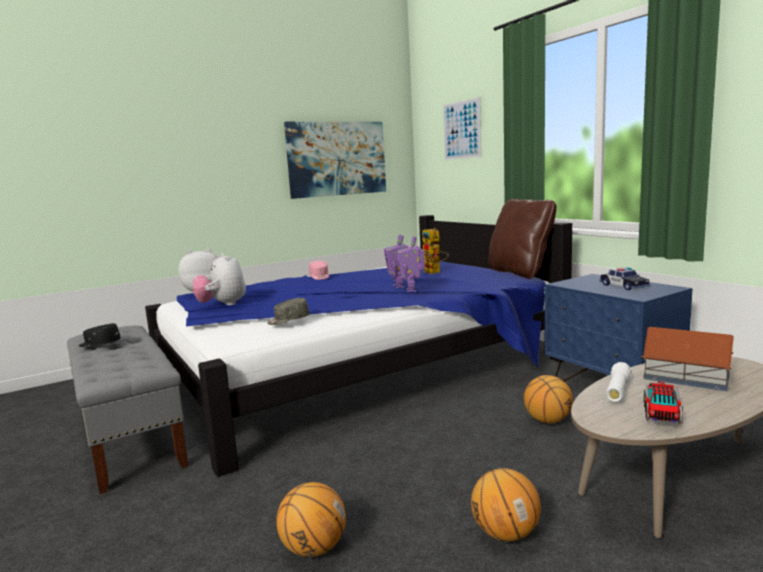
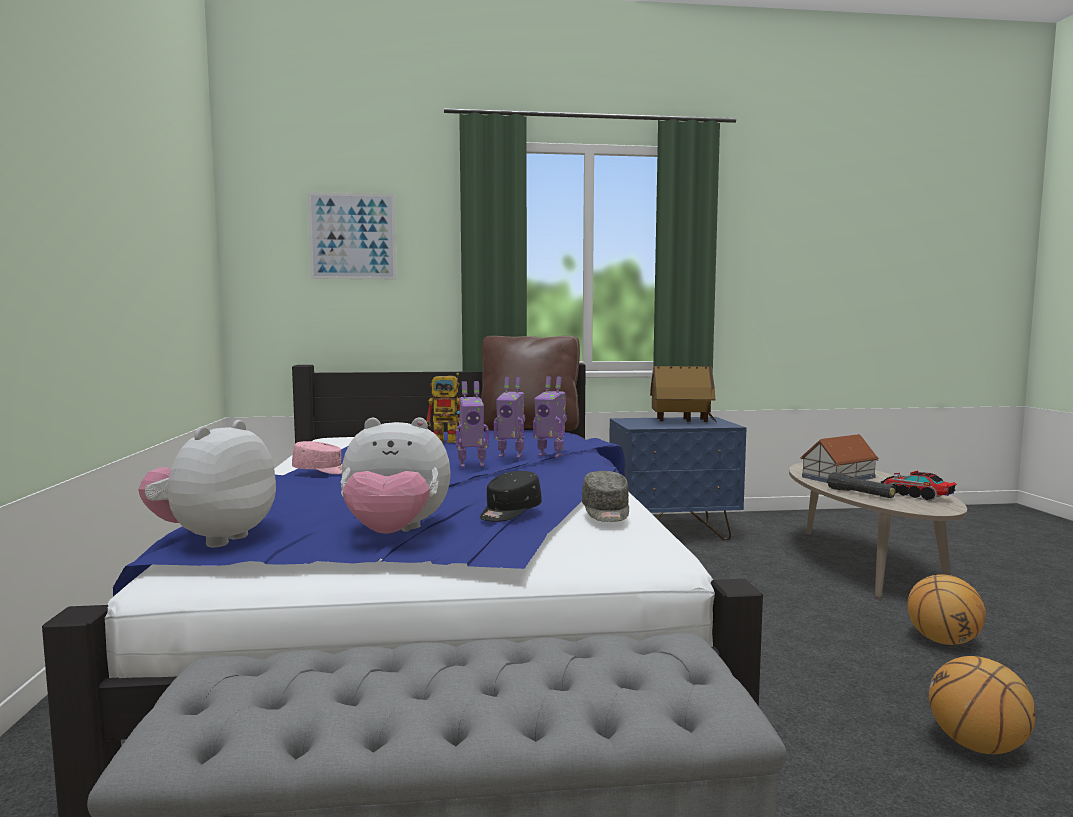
camera: 65 degrees left, 5 degrees down
black cap [79,323,121,347] -> black cap moved to [480,471,542,522]
picture [284,122,386,199] -> none
basketball [524,375,573,423] -> none
toy car [599,267,650,290] -> toy house [650,366,717,422]
white flashlight [606,362,632,402] -> black flashlight [827,472,896,498]
none -> toy robot [456,381,489,467]

